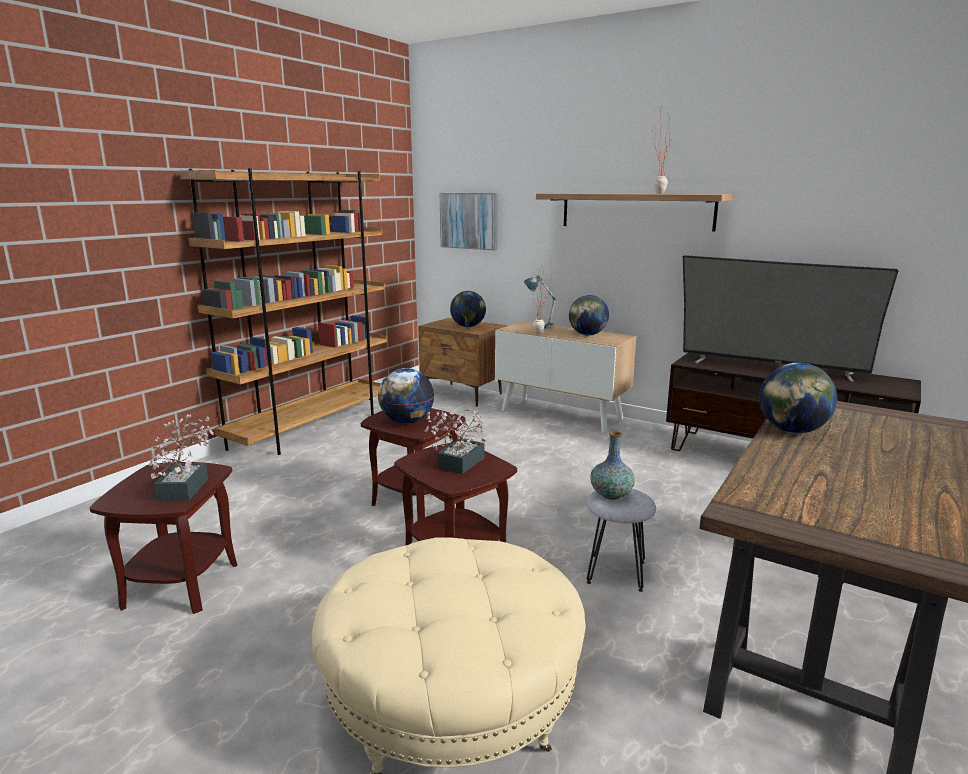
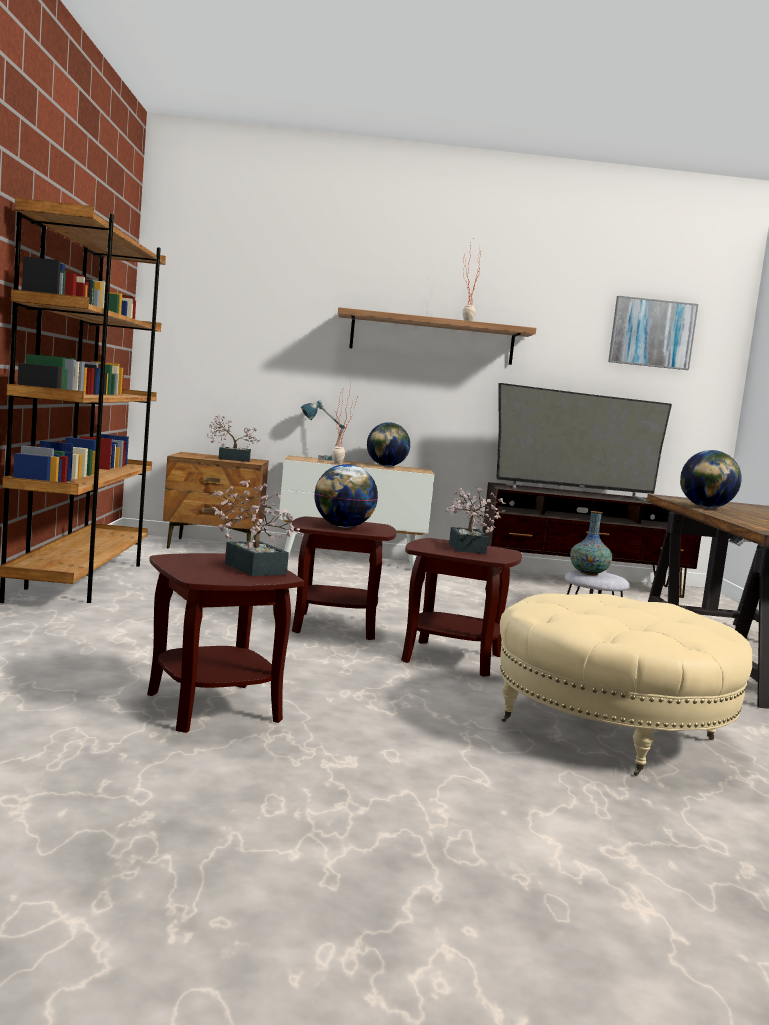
camera: 35 degrees left, 10 degrees down
picture [440,193,498,251] -> picture moved to [608,296,698,370]
globe [450,291,486,327] -> potted plant [207,414,260,462]

